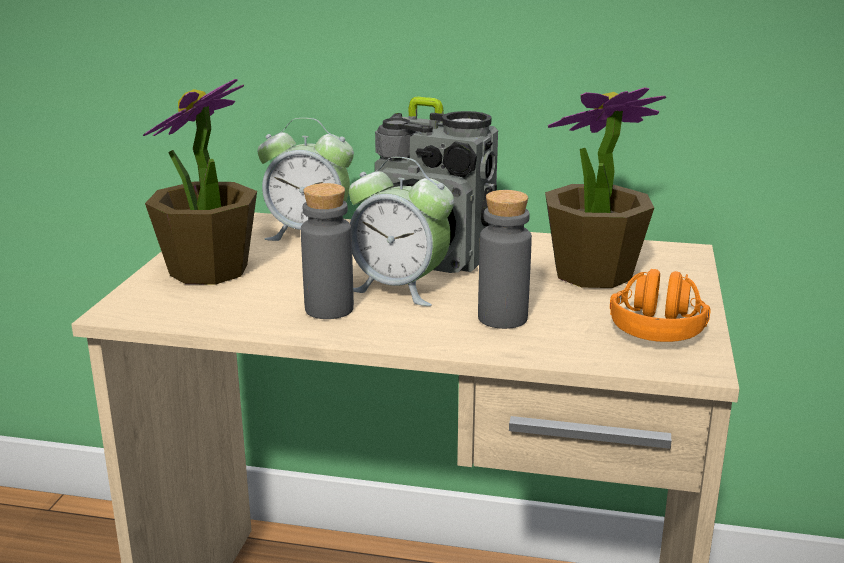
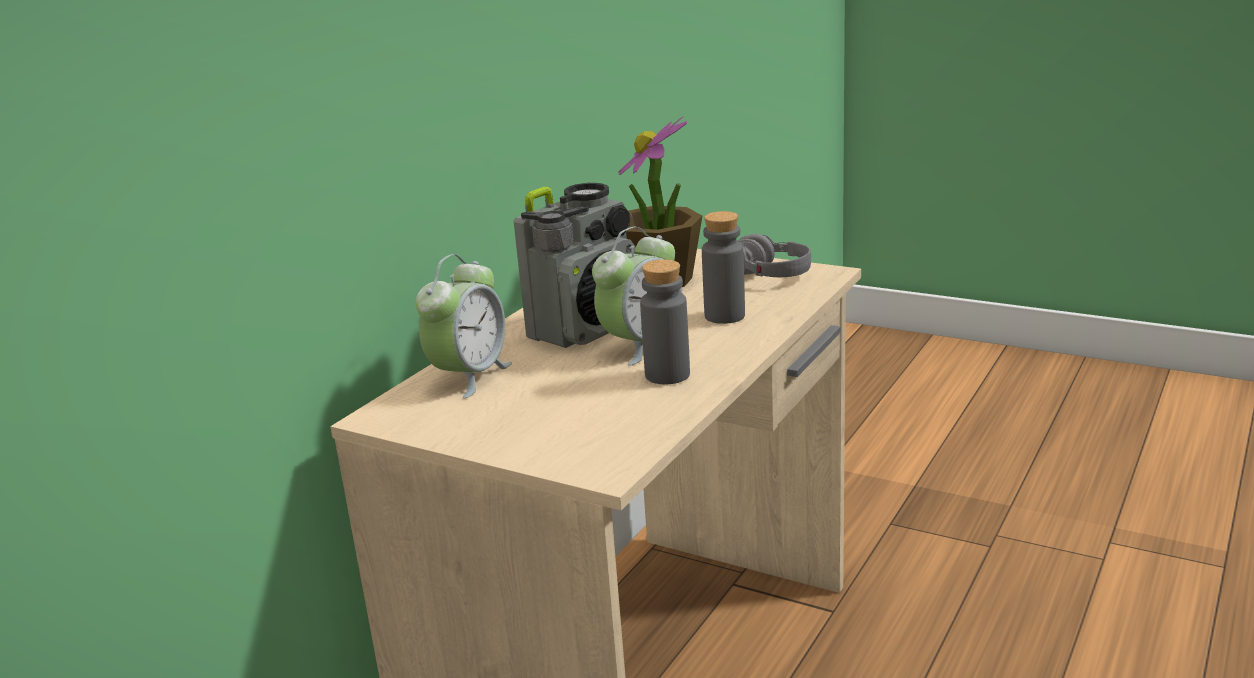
camera: 70 degrees left, 0 degrees up
potted plant [143,79,257,285] -> none
orange headphones [610,269,711,342] -> grey headphones [737,234,811,277]

